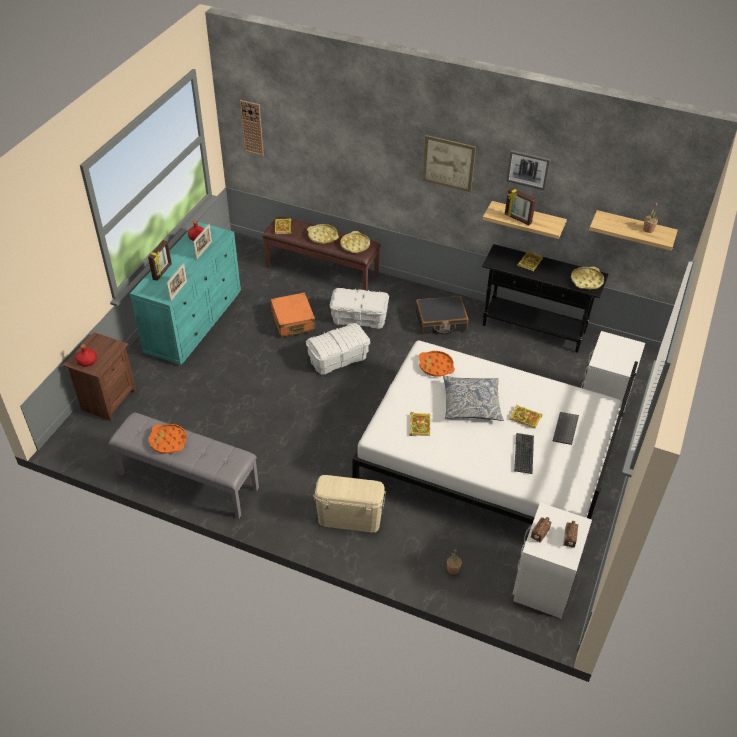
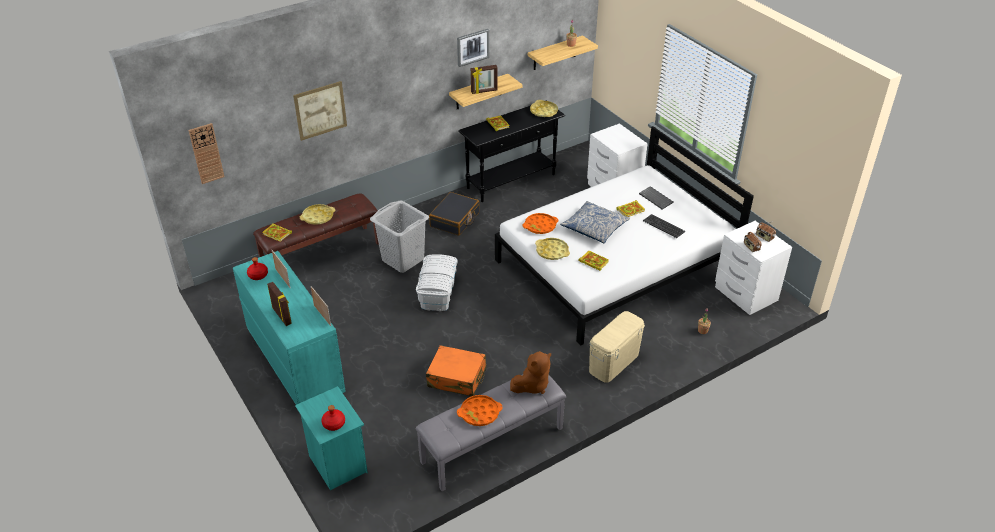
camera: 55 degrees left, 5 degrees down
brown nightstand [63,332,136,422] -> turquoise nightstand [295,386,368,490]
orange suitcase [270,292,316,338] -> orange suitcase moved to [426,345,486,396]
white storage box [330,288,389,329] -> grey laundry basket [370,200,429,273]
yellow tray [340,231,370,253] -> yellow tray moved to [535,238,570,260]
picture [423,135,476,192] -> picture moved to [293,81,347,141]
none -> brown plush toy [510,351,551,394]

